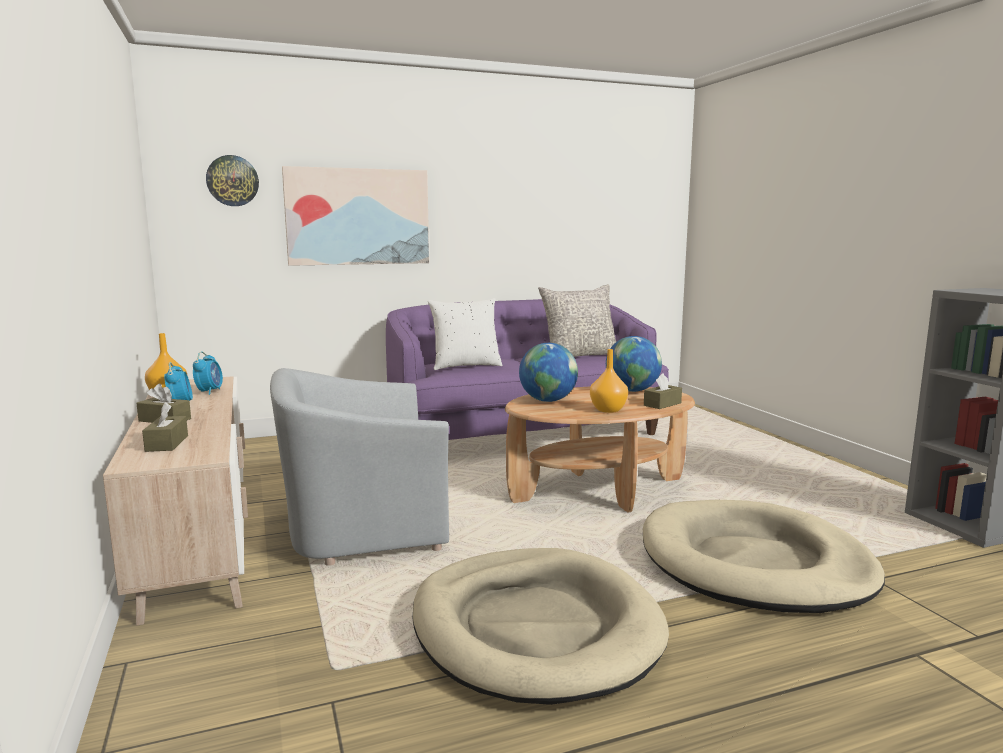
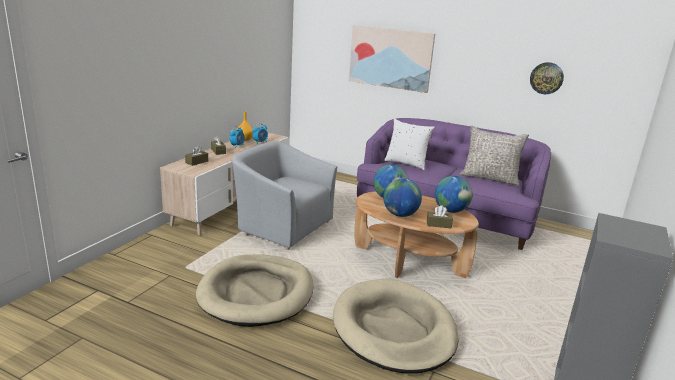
camera: 45 degrees right, 10 degrees up
wall clock [206,155,259,206] -> wall clock moved to [530,62,564,94]
orange vase [590,349,628,413] -> globe [383,179,422,217]

